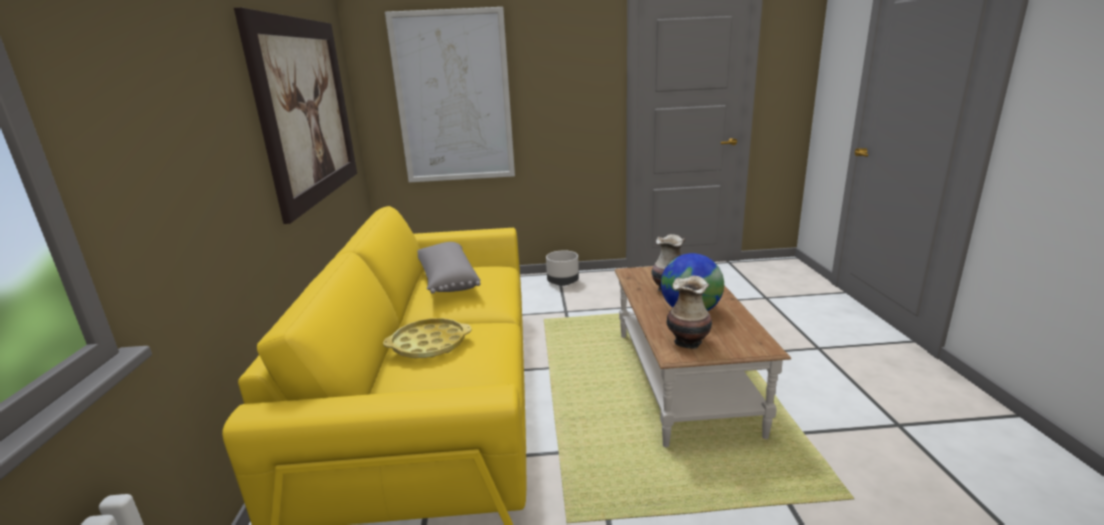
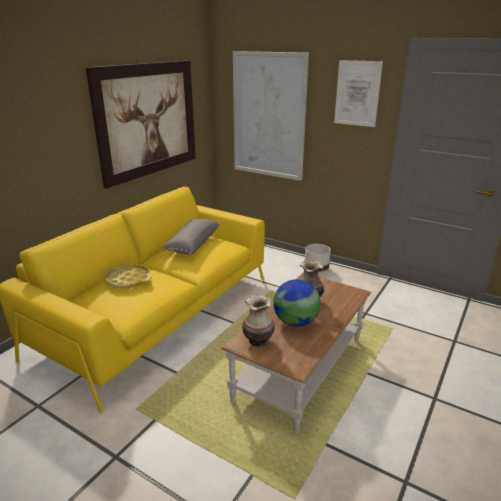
camera: 35 degrees right, 5 degrees up
none -> picture [334,60,383,127]

